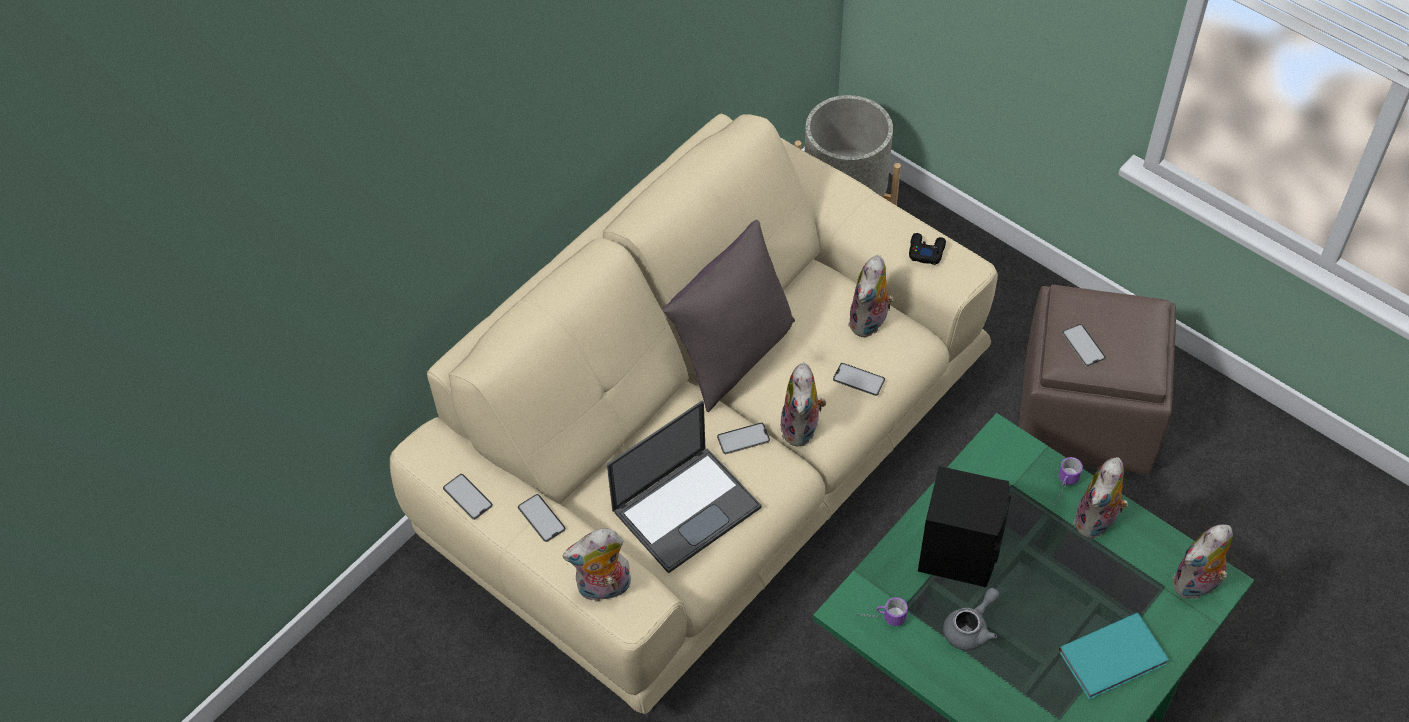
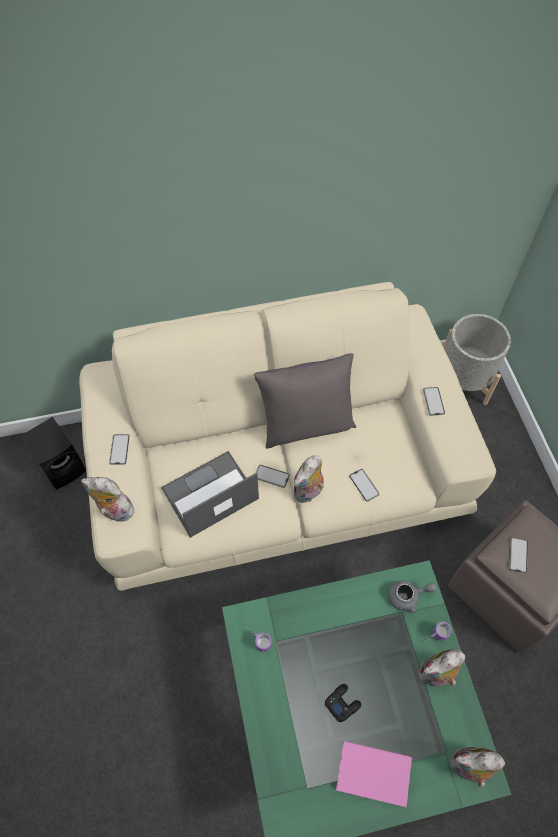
camera: 35 degrees right, 5 degrees up
phone [443,474,493,520] -> phone moved to [423,387,445,416]
laptop [607,400,762,574] -> laptop turned 150 degrees clockwise [161,451,259,538]
plush toy [848,255,894,338] -> none
black game controller [909,233,946,265] -> black game controller moved to [325,684,361,722]
black speaker [918,466,1011,587] -> black speaker moved to [20,417,86,490]
grey teapot [943,588,999,650] -> grey teapot moved to [388,581,437,614]
turquoise book [1059,613,1169,700] -> pink book [336,741,412,807]

